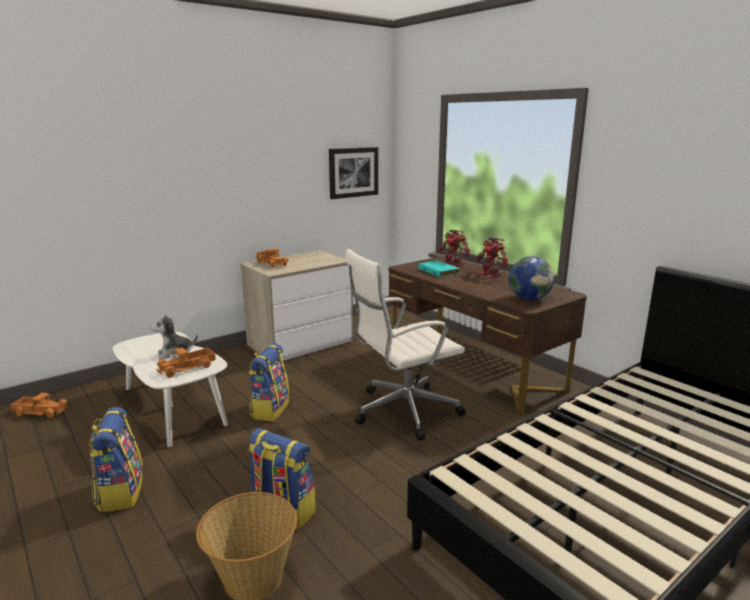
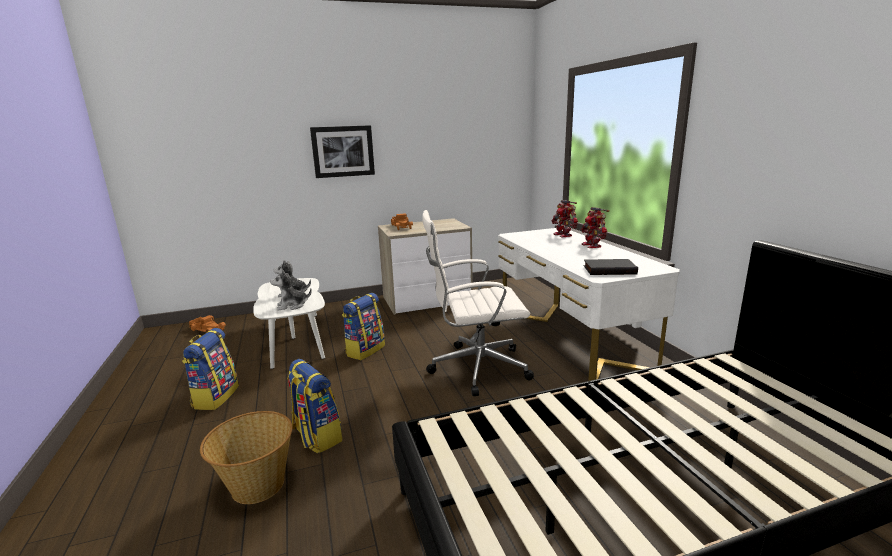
camera: 20 degrees right, 0 degrees up
toy truck [156,348,216,378] -> plush toy [270,270,312,311]
picture [329,147,378,199] -> picture moved to [310,125,375,178]
brown desk [388,257,587,415] -> white desk [498,228,680,381]
turquoise book [418,261,460,277] -> none
globe [509,256,554,300] -> black book [584,259,638,275]

